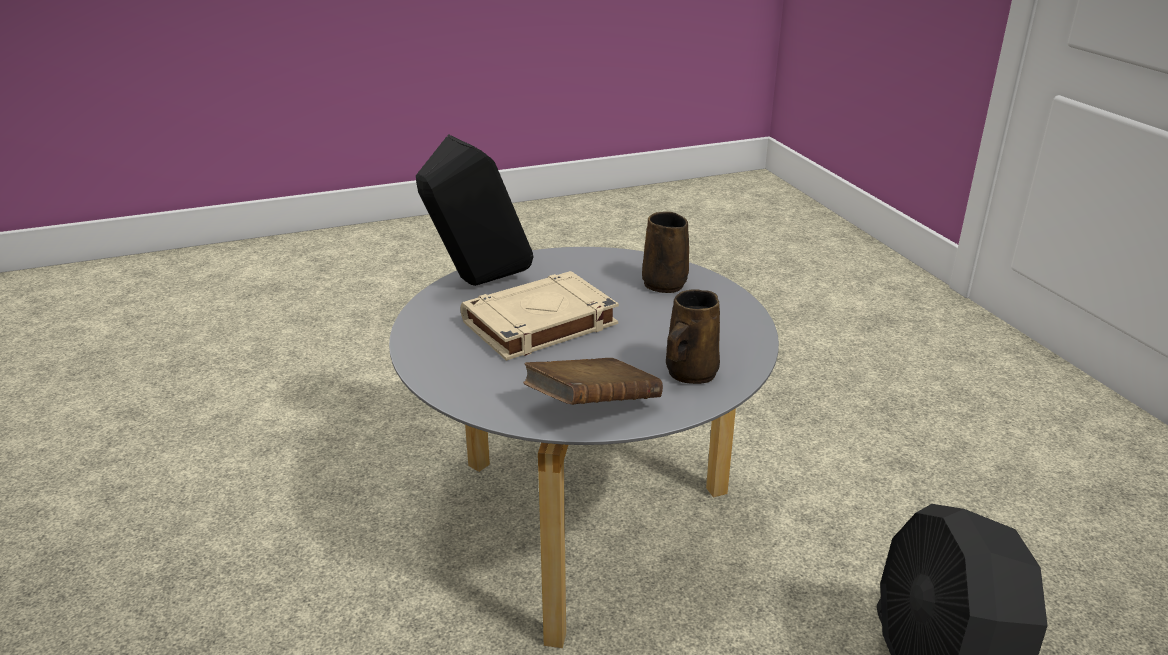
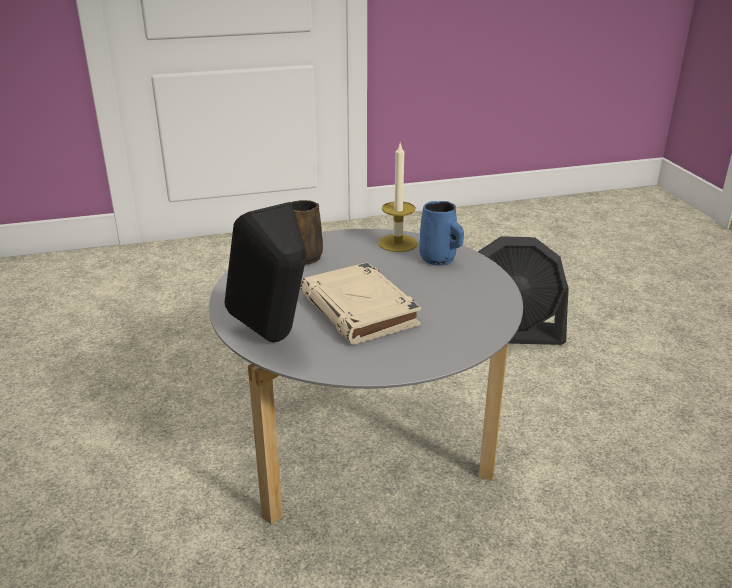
camera: 85 degrees left, 0 degrees up
brown book [523,358,663,405] -> none
brown mug [666,289,720,384] -> blue mug [419,201,464,266]
none -> candle [378,142,417,252]

